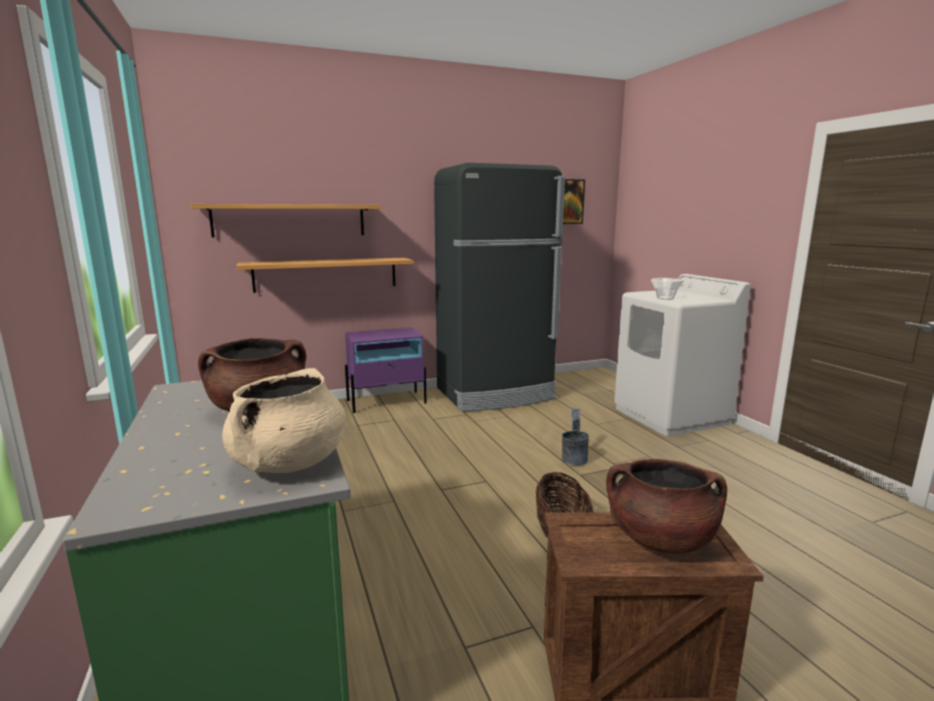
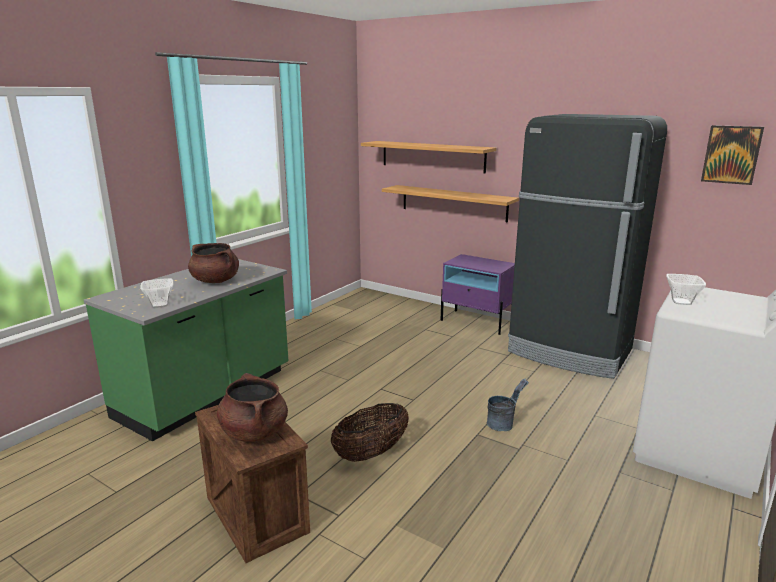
camera: 55 degrees right, 5 degrees up
beige cooking pot [222,368,346,473] -> bowl [140,278,173,308]

